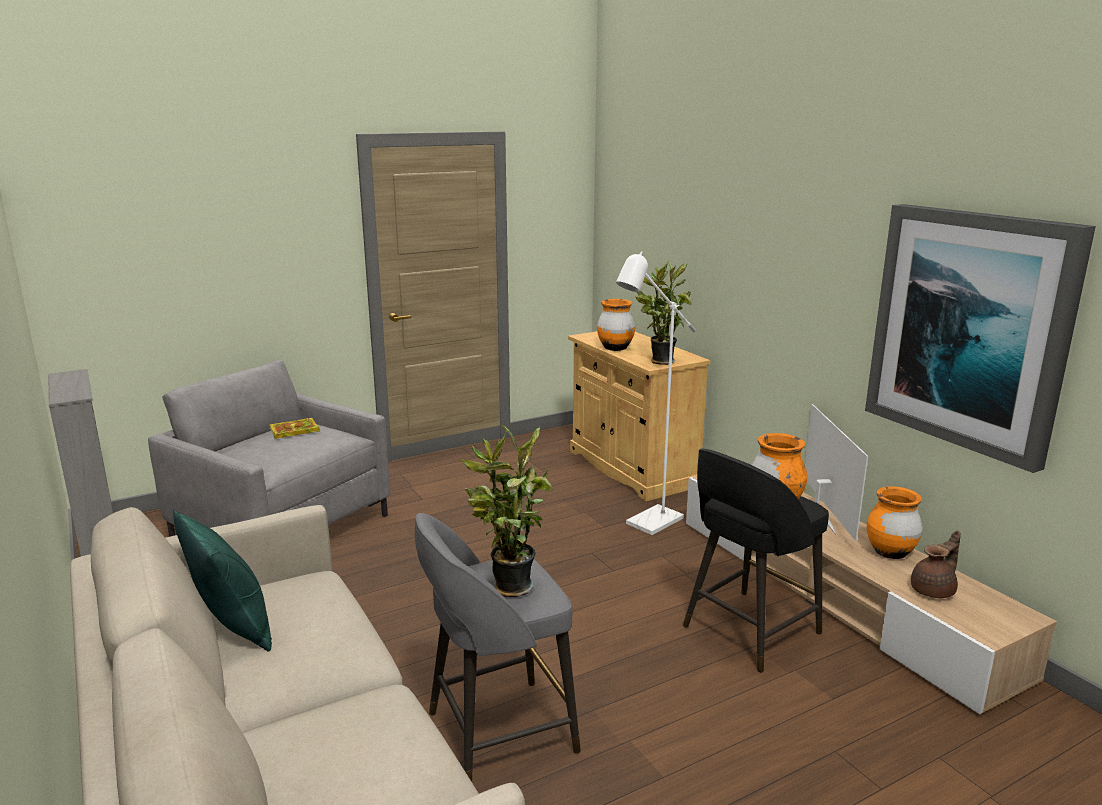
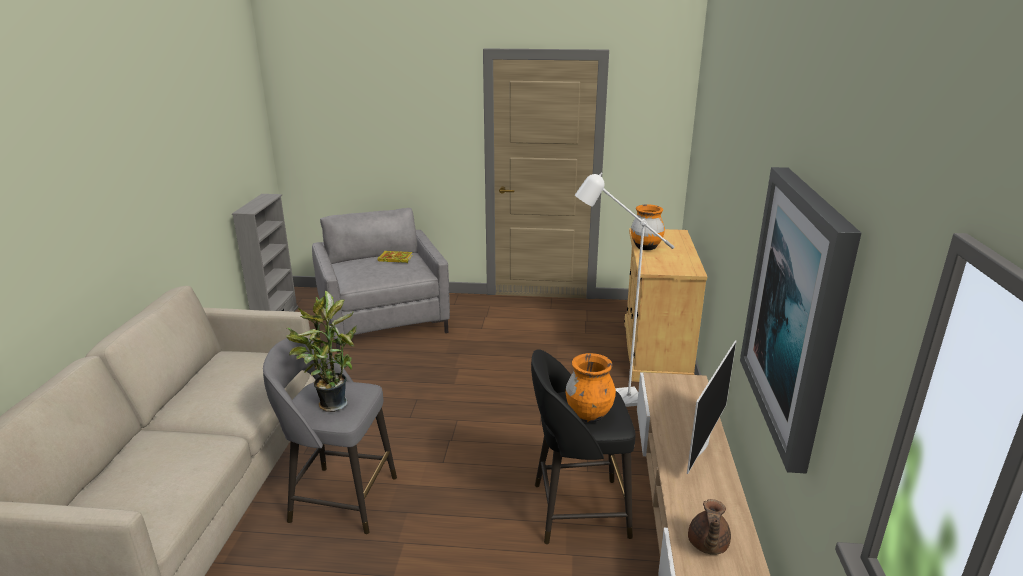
camera: 35 degrees right, 5 degrees up
green pillow [173,509,272,652] -> none
potted plant [635,260,692,365] -> none
orange vase [867,486,923,559] -> none
brown teapot [911,530,961,598] -> brown teapot turned 105 degrees clockwise [688,499,731,555]

